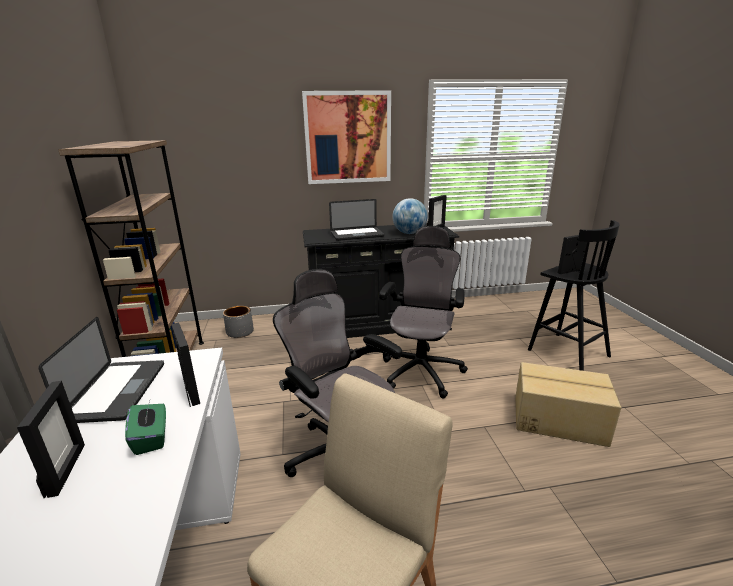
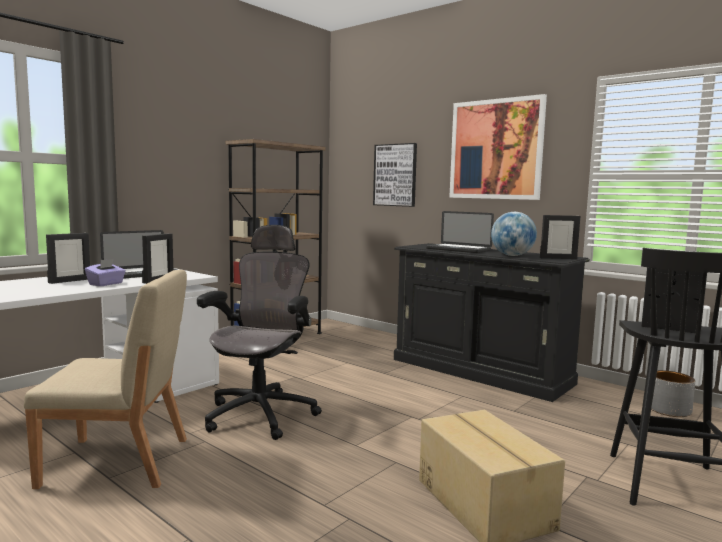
camera: 50 degrees right, 15 degrees down
green tissue box [125,401,166,455] -> purple tissue box [85,259,126,286]
grey planter [223,306,254,338] -> grey planter moved to [651,370,695,417]
office chair [379,226,468,398] -> none
none -> picture [373,143,417,207]

